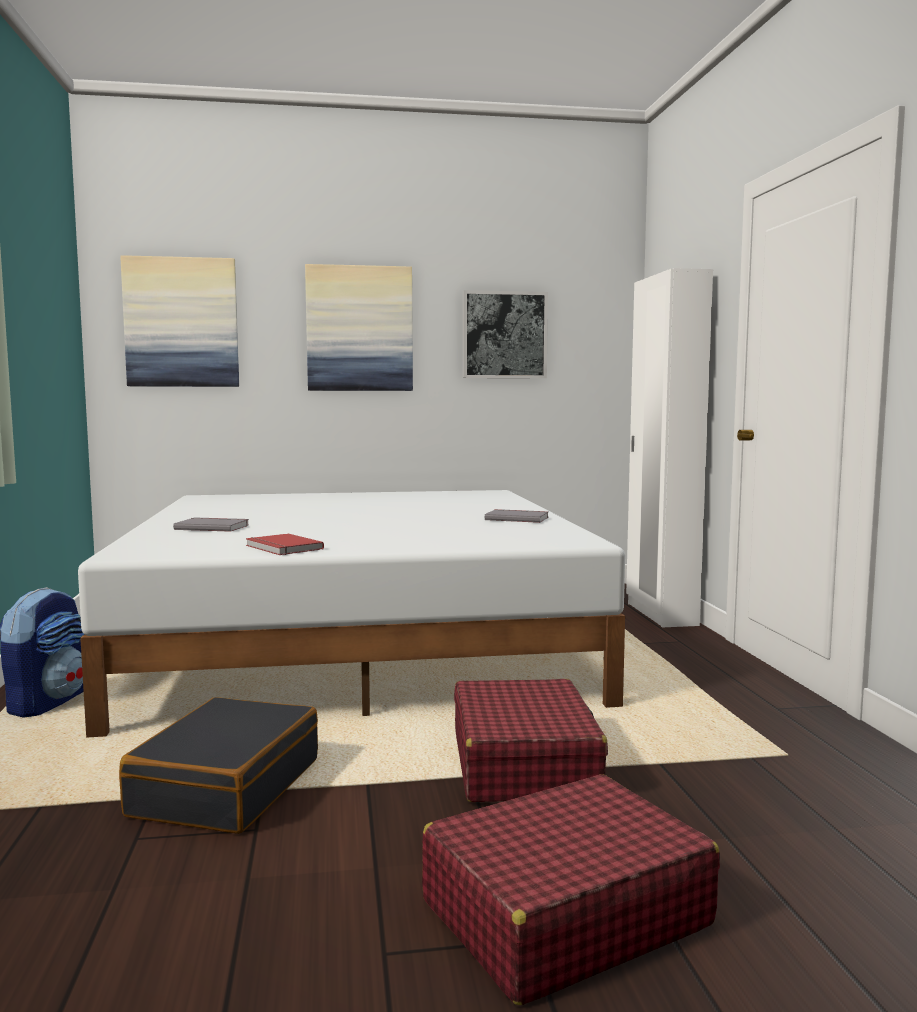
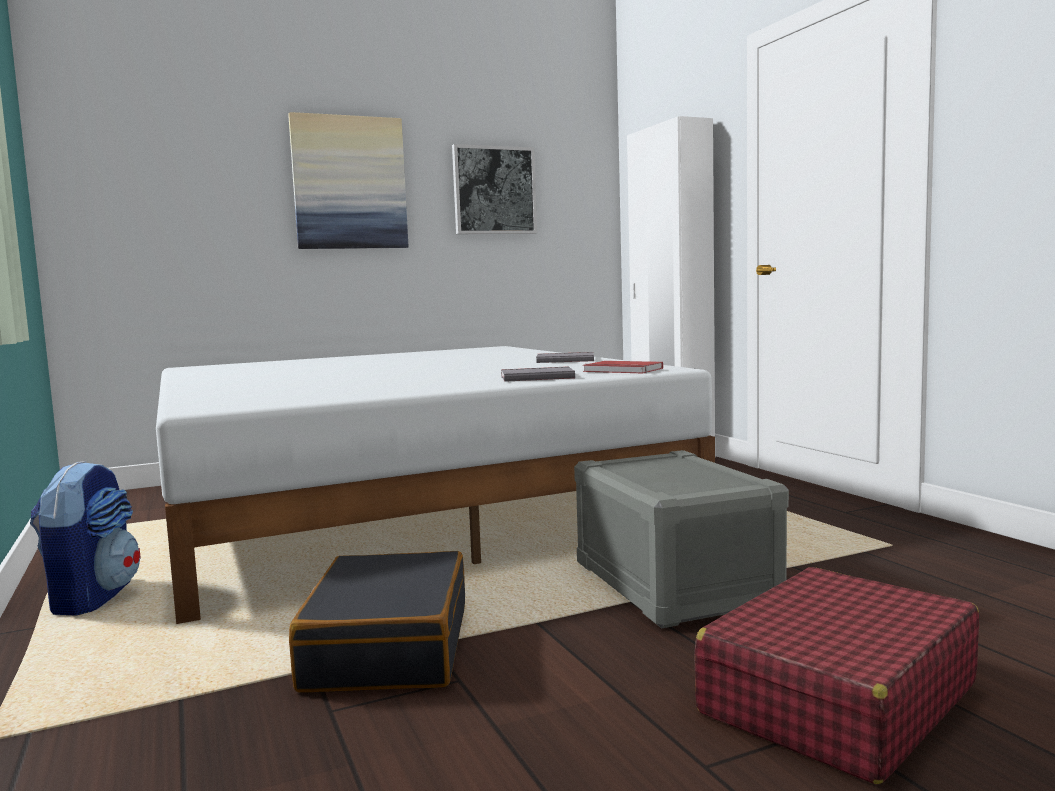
camera: 15 degrees left, 0 degrees up
picture [120,255,239,387] -> none
grey book [173,517,249,532] -> grey book moved to [501,367,575,382]
red book [246,534,324,555] -> red book moved to [583,361,663,373]
red suitcase [454,679,608,802] -> grey storage box [574,450,789,629]

